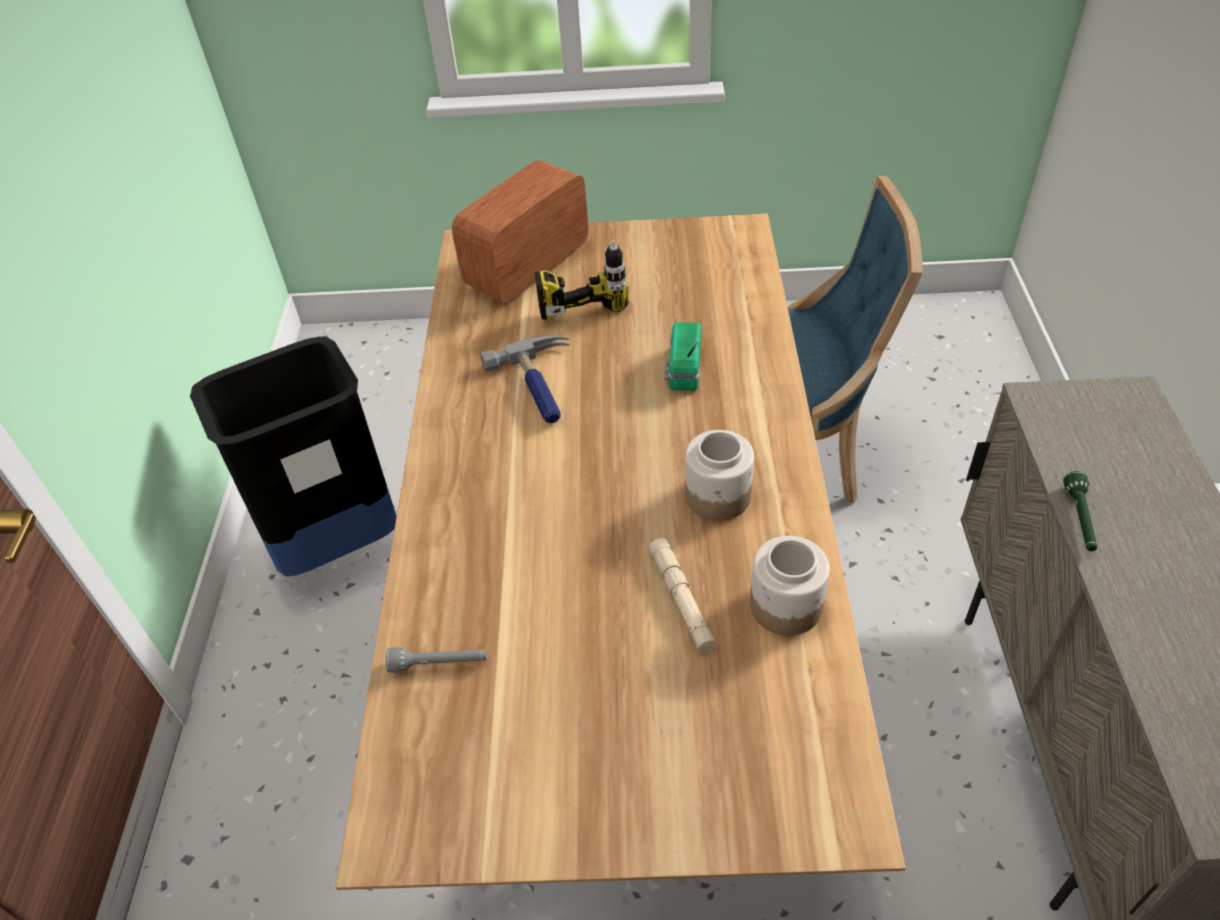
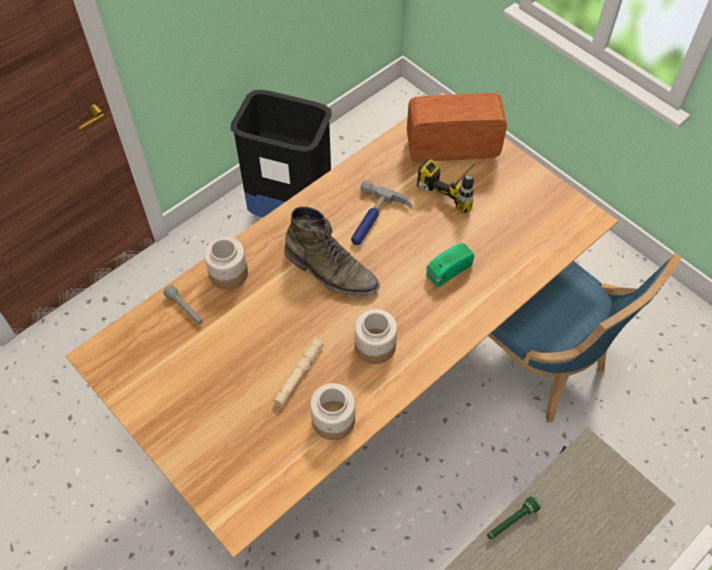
camera: 45 degrees right, 10 degrees up
none -> jar [204,237,248,290]
none -> green boot [284,207,380,296]

